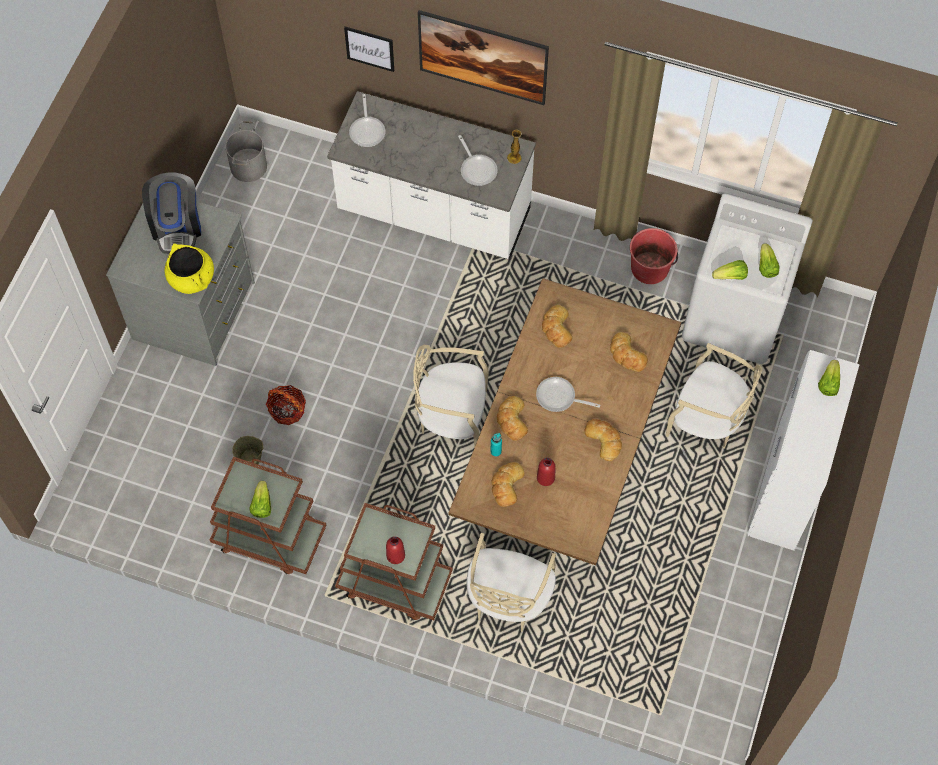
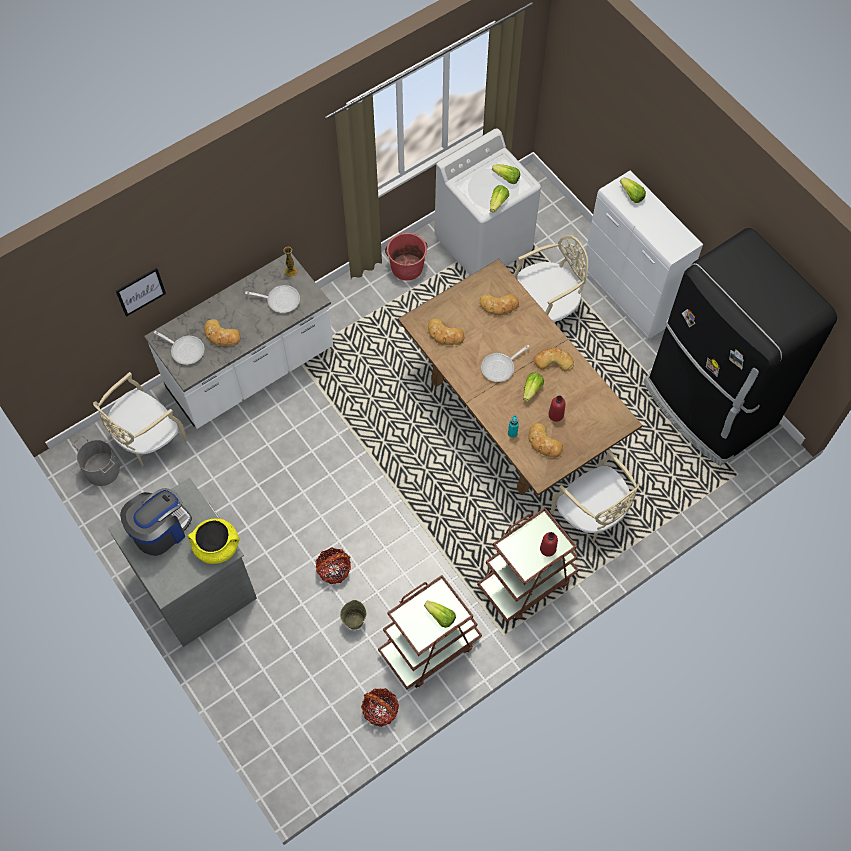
camera: 55 degrees left, 0 degrees up
coffee machine [142,172,201,254] -> coffee machine turned 75 degrees counterclockwise [120,488,192,556]
beige chair [413,345,489,448] -> beige chair moved to [93,372,188,466]
picture [418,10,549,105] -> none
bread [497,396,528,441] -> bread moved to [204,319,240,346]
none -> basket [361,688,399,727]
none -> lettuce [523,373,544,402]
none -> black fridge [644,228,837,466]

